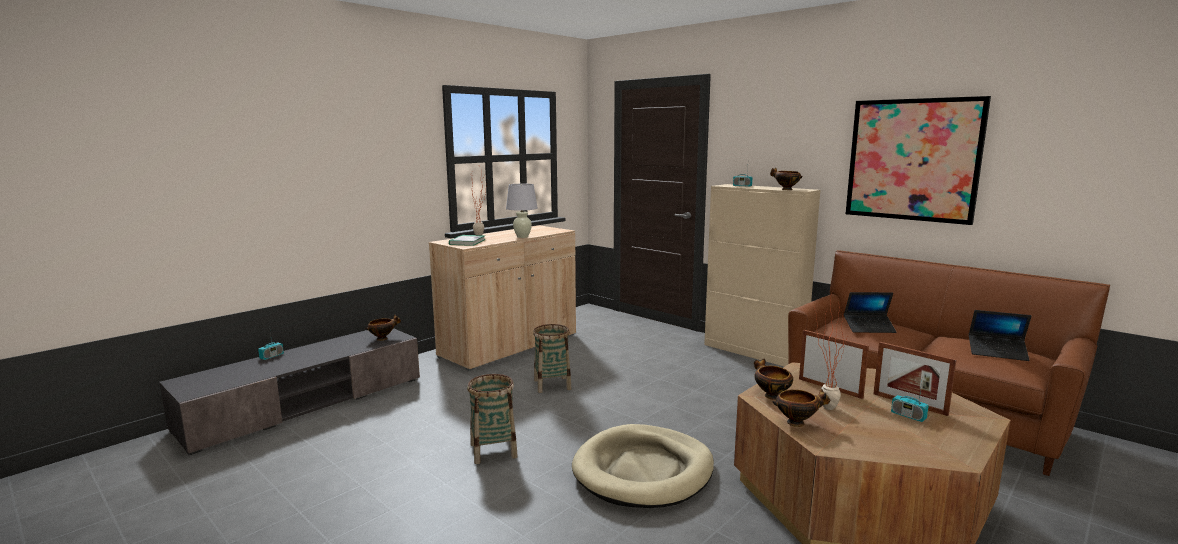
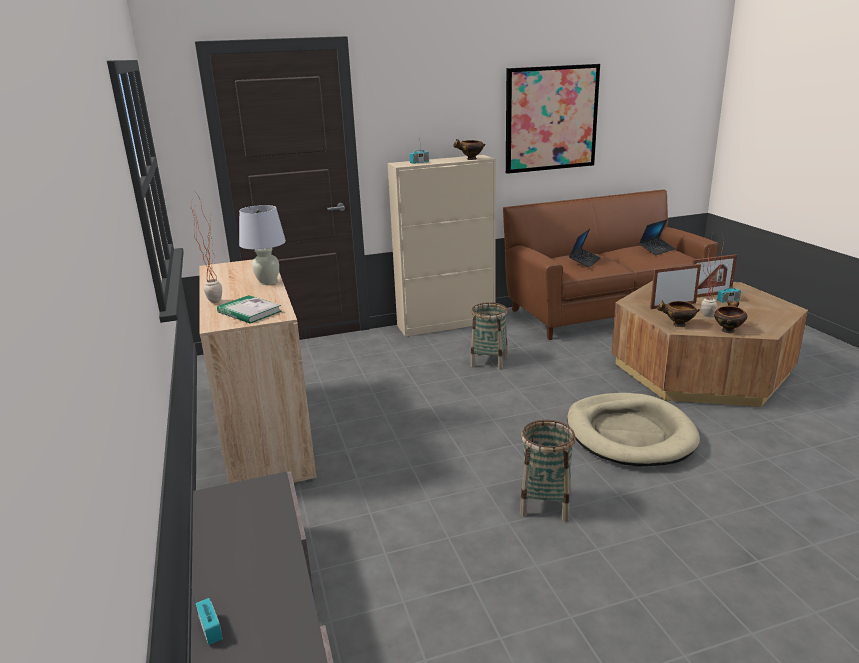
camera: 60 degrees left, 10 degrees up
bowl [365,315,401,341] -> none
basket [533,324,571,393] -> basket moved to [470,302,508,370]

